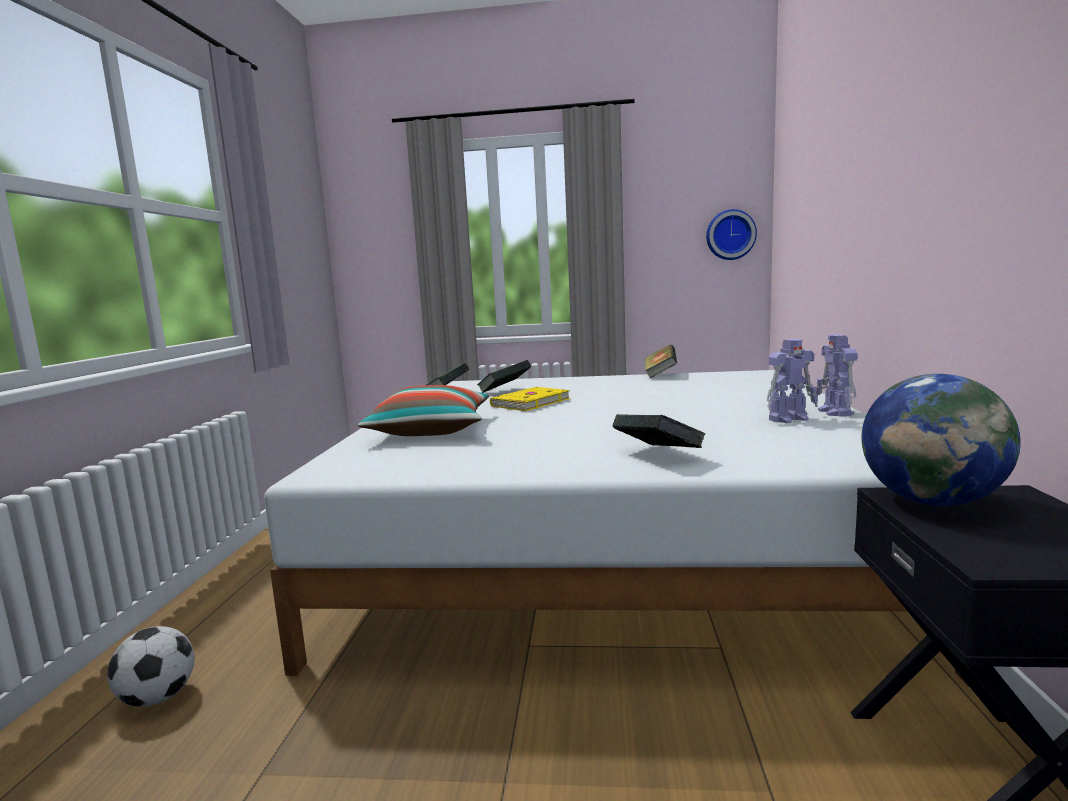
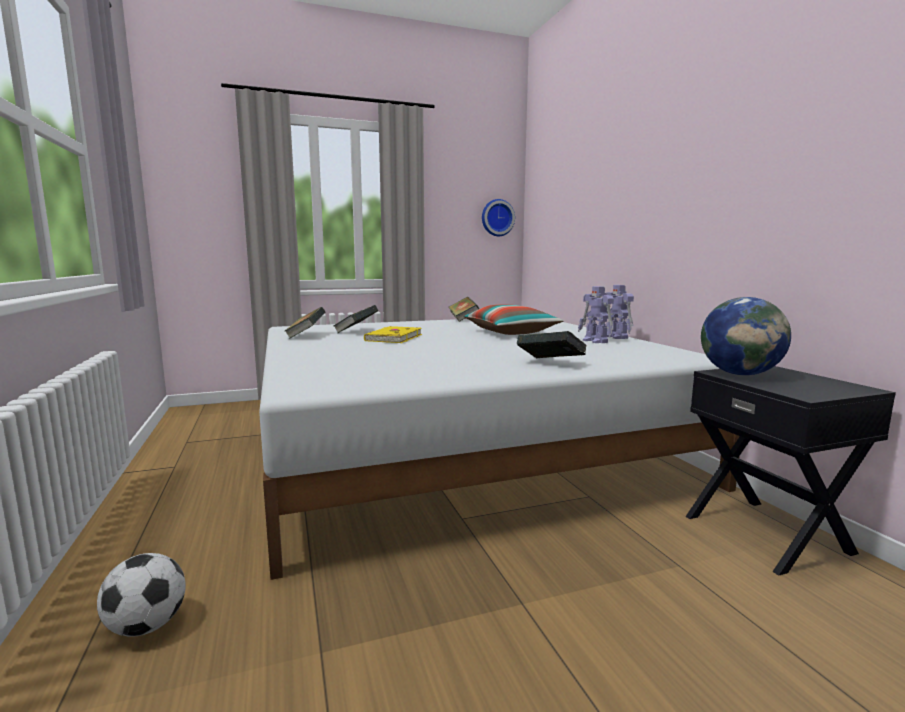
camera: 25 degrees left, 0 degrees up
pillow [358,385,489,436] -> pillow moved to [464,304,563,335]
toy robot [767,339,818,423] -> toy robot turned 105 degrees clockwise [578,286,614,343]

